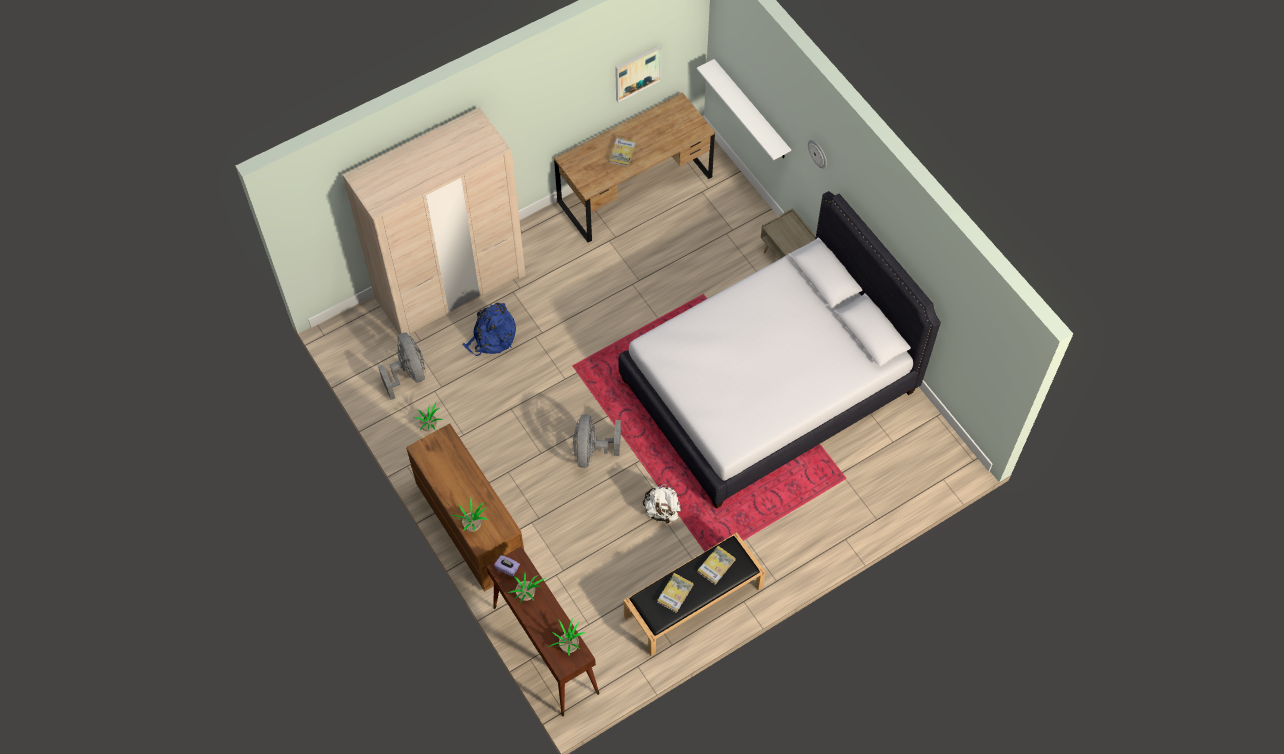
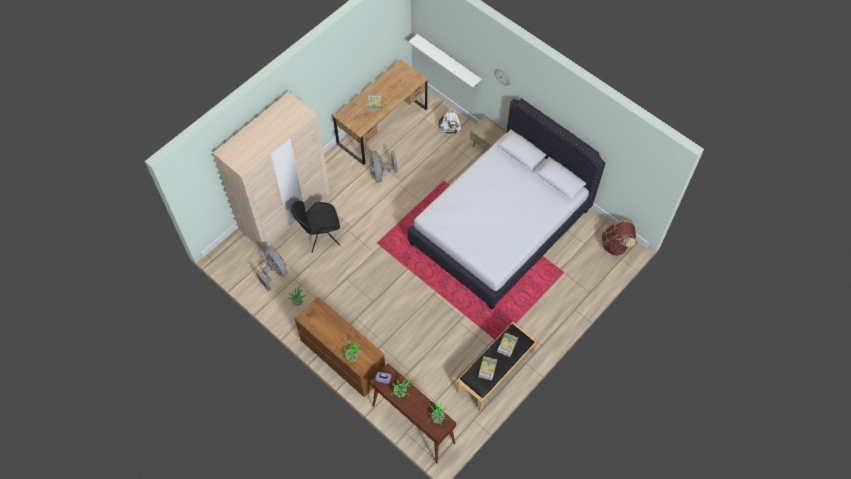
camera: 15 degrees left, 0 degrees up
blue backpack [462,302,516,356] -> black chair [291,201,340,253]
grey fan [573,414,621,468] -> grey fan moved to [369,150,397,182]
picture [615,45,662,103] -> none
white backpack [642,484,681,523] -> white backpack moved to [438,109,462,135]
none -> brown backpack [602,219,636,256]

